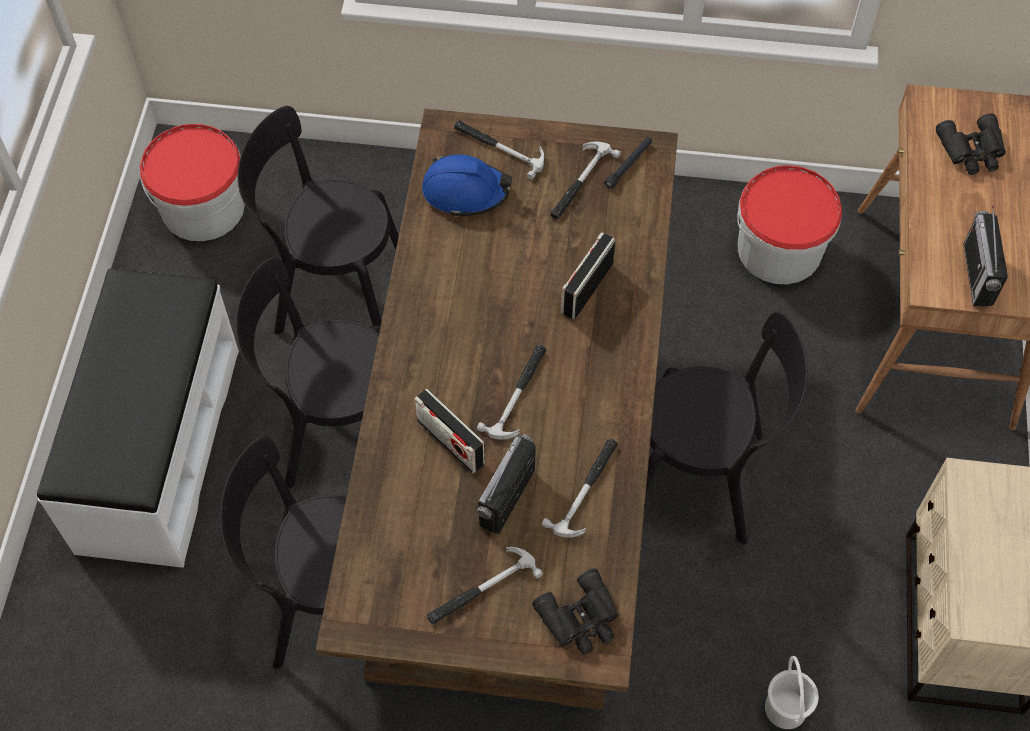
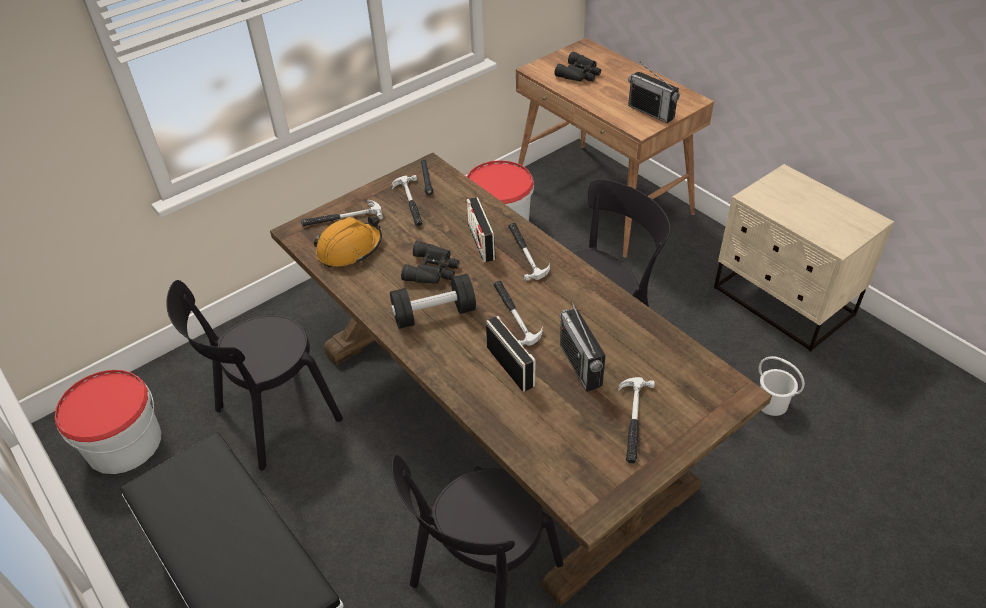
camera: 45 degrees left, 15 degrees down
black chair [236,256,380,489] -> none
radio [414,389,485,474] -> radio turned 120 degrees counterclockwise [486,316,535,392]
blue hard hat [422,154,512,217] -> orange hard hat [314,215,382,268]
black binoculars [532,569,618,655] -> black binoculars moved to [401,241,459,284]
hammer [541,439,618,538] -> hammer moved to [508,222,550,281]
none -> black dumbbell [390,274,476,329]

